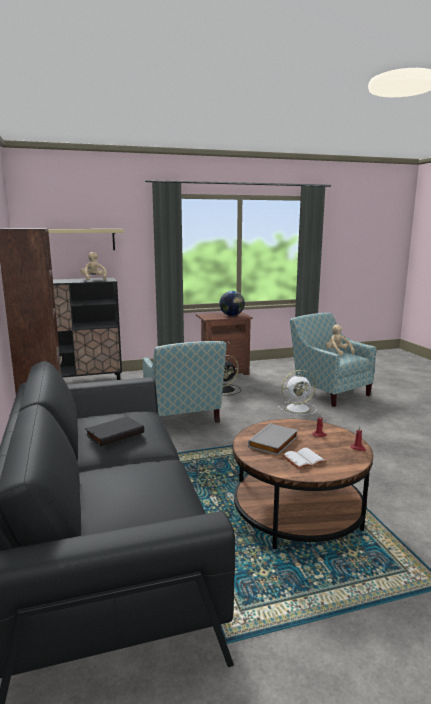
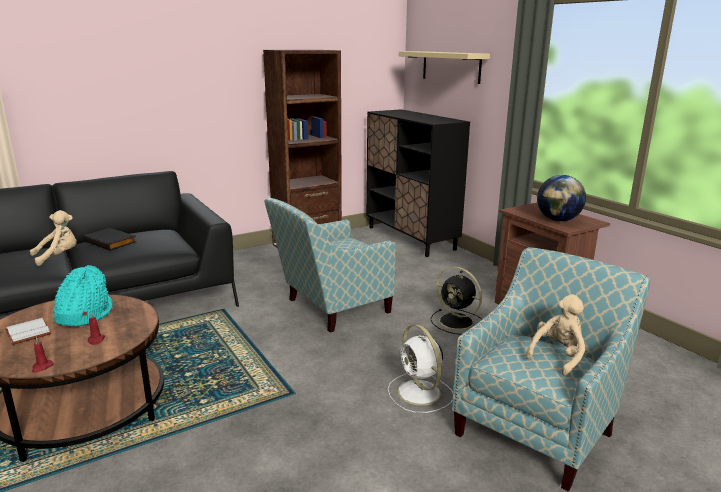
camera: 75 degrees right, 5 degrees up
beige plush toy [81,252,107,280] -> beige plush toy moved to [30,210,77,266]
grey book [248,423,298,455] -> turquoise hat [54,265,113,326]

